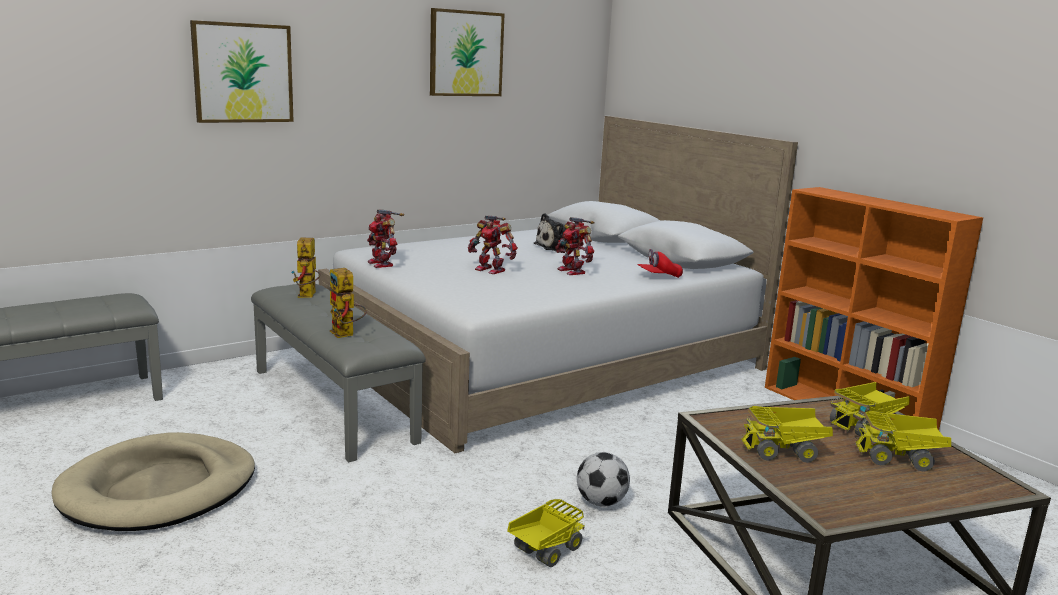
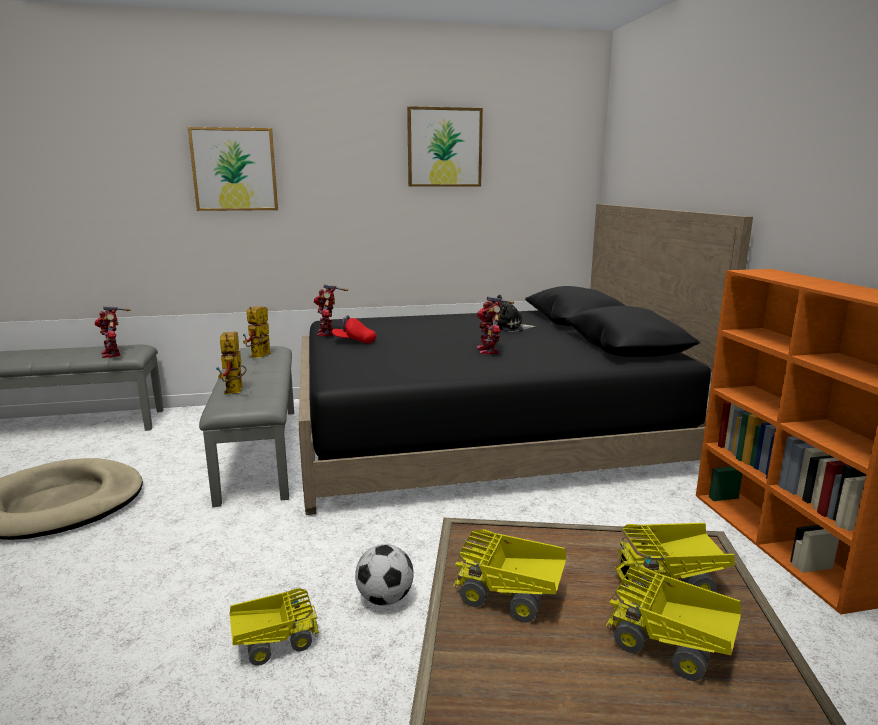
camera: 25 degrees right, 0 degrees up
white bed [318,116,798,453] -> black bed [299,204,753,515]
toy robot [468,216,518,274] -> toy robot moved to [95,306,131,358]
red cap [637,249,683,278] -> red cap moved to [332,315,376,344]

